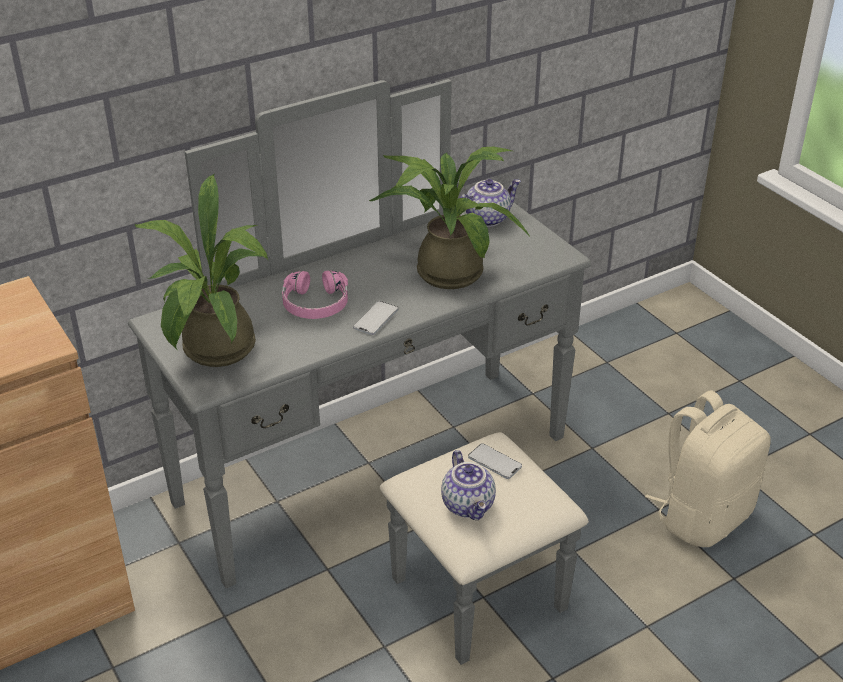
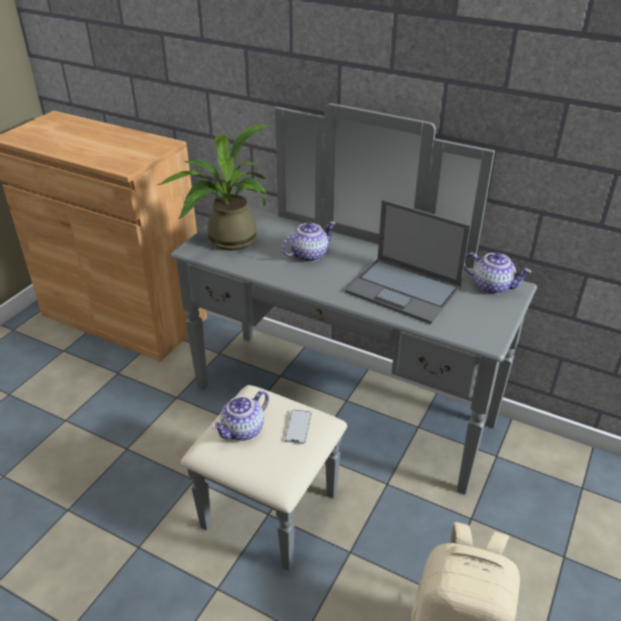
camera: 60 degrees right, 0 degrees up
pink headphones [282,271,348,319] -> teapot [282,221,336,262]
phone [353,301,398,335] -> none
potted plant [369,147,529,289] -> laptop [345,199,471,324]

